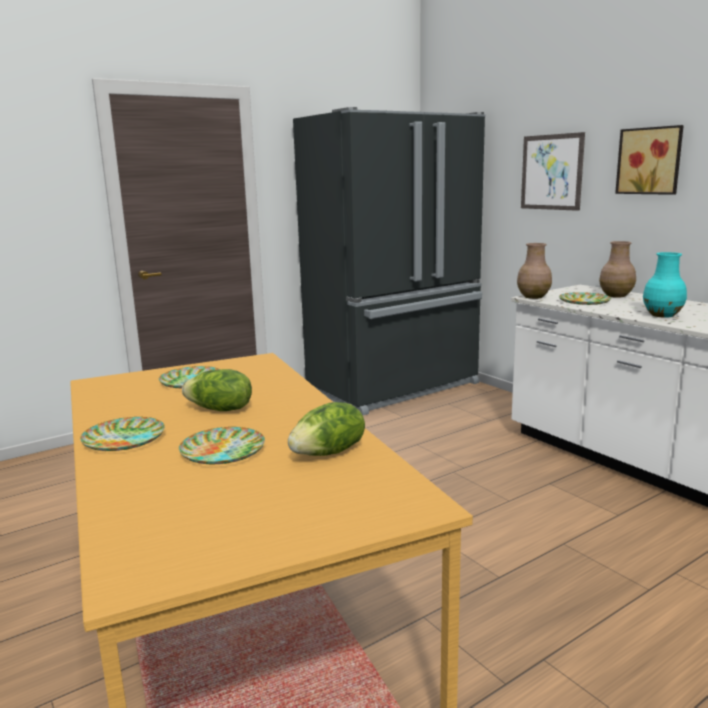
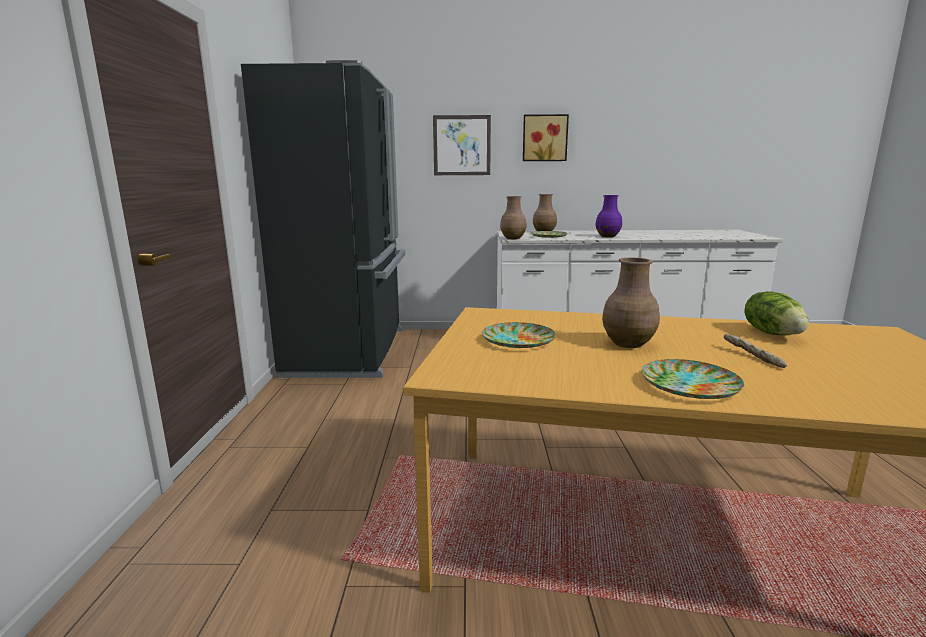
camera: 55 degrees left, 0 degrees up
plate [179,427,265,465] -> bread [724,333,787,368]
lettuce [182,369,252,411] -> brown vase [602,258,660,348]
turquoise vase [643,252,687,318] -> purple vase [596,195,622,237]

